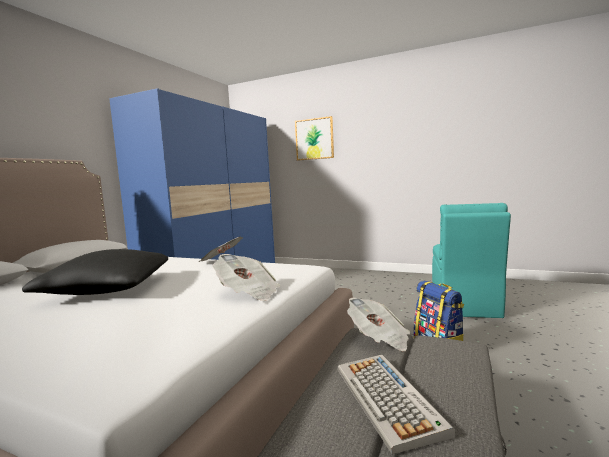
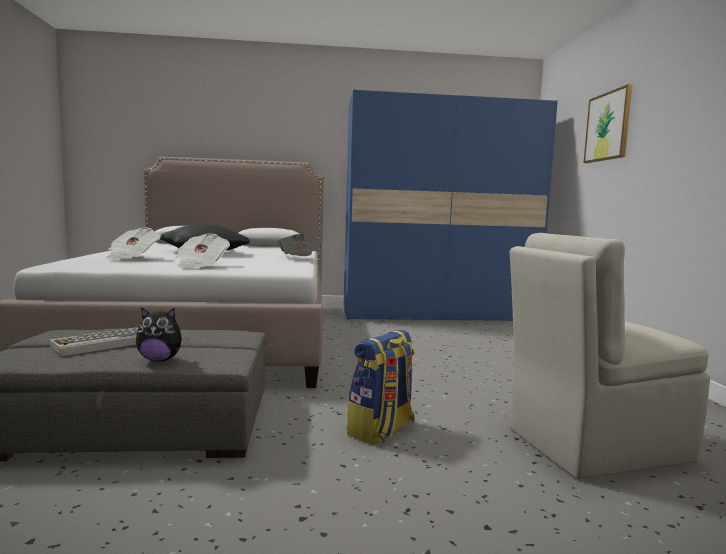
camera: 60 degrees right, 0 degrees up
newspaper [347,297,410,351] -> newspaper moved to [106,227,161,260]
turquoise chair [432,203,511,318] -> beige chair [510,233,710,479]
none -> plush toy [136,307,189,362]

